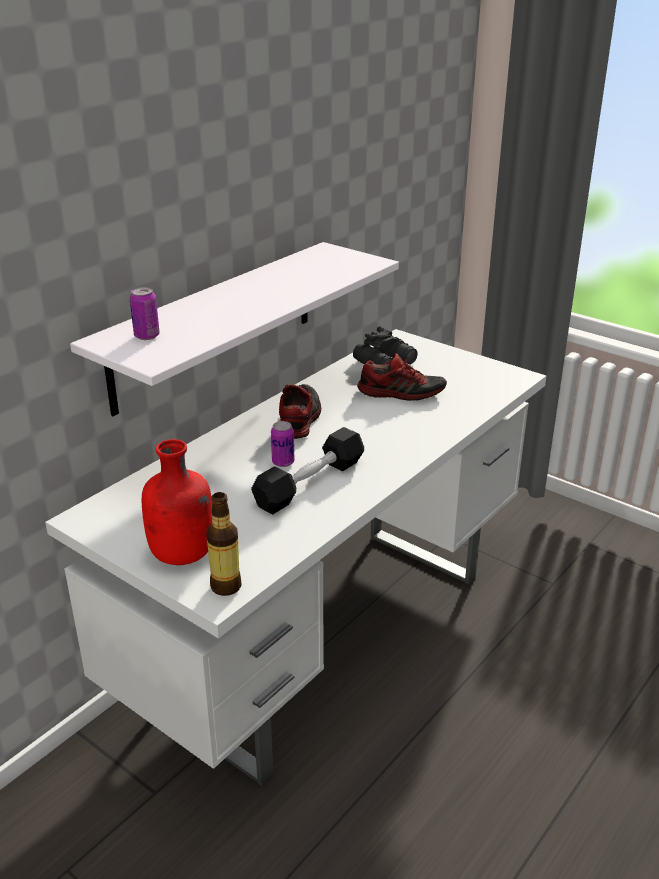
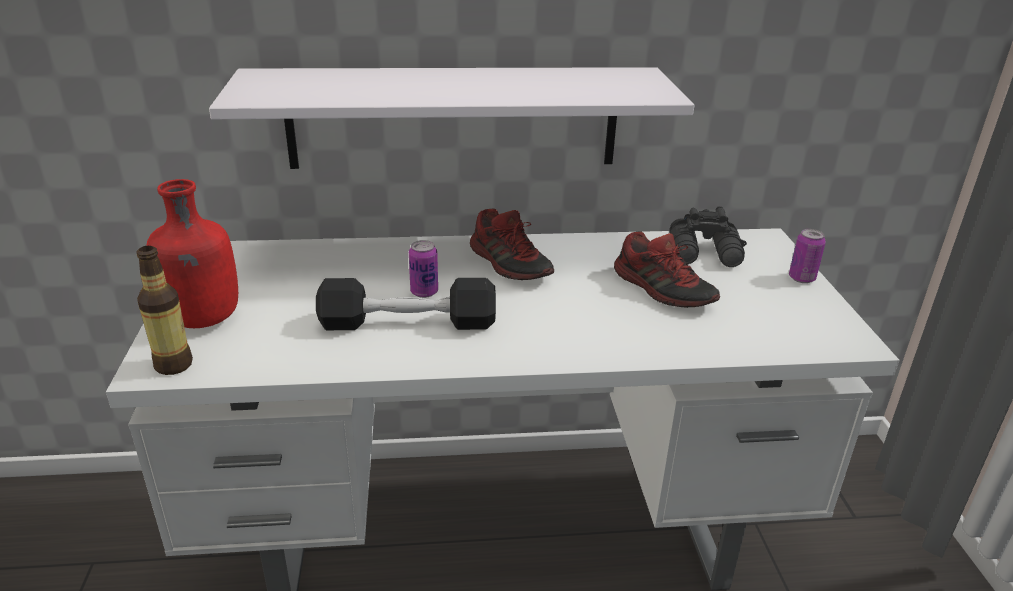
camera: 45 degrees right, 0 degrees up
can [130,287,160,340] -> can moved to [789,229,826,283]
shoe [279,384,321,439] -> shoe turned 90 degrees clockwise [470,208,554,280]

